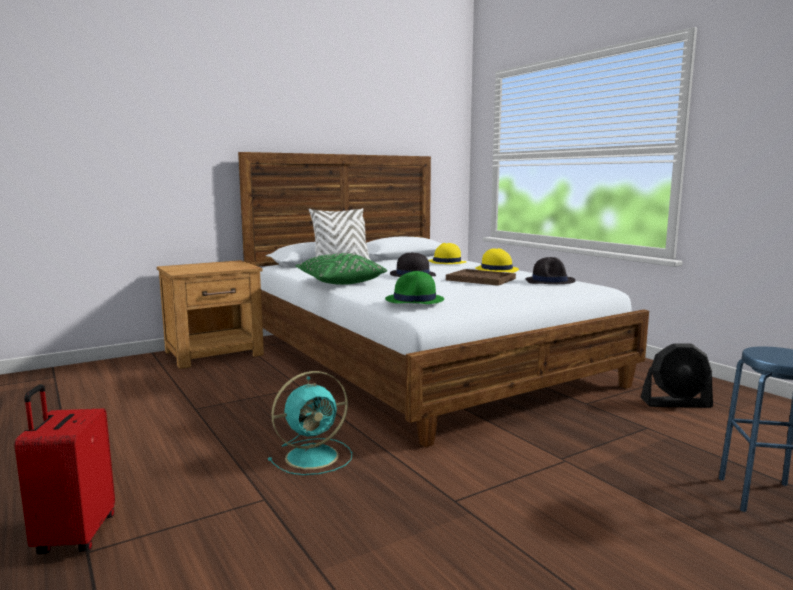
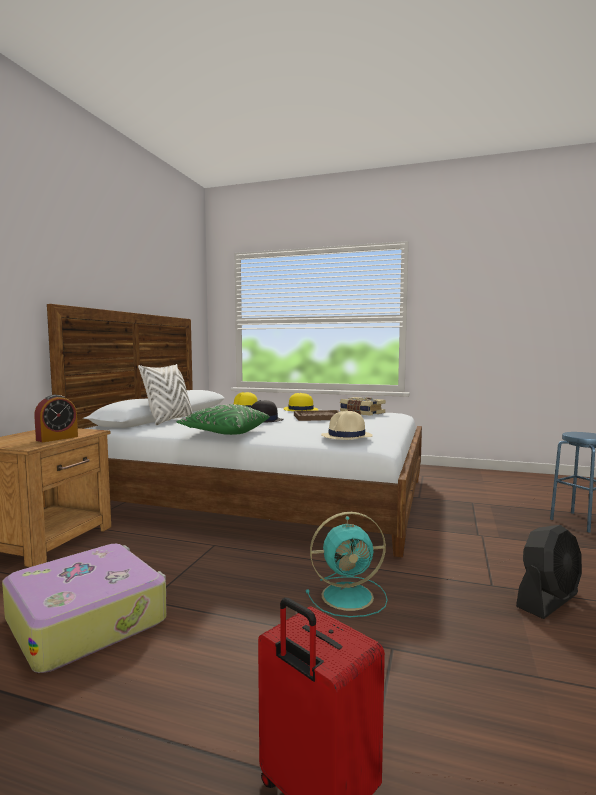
camera: 40 degrees left, 5 degrees down
turquoise fan [268,371,352,475] -> turquoise fan turned 60 degrees clockwise [306,512,388,617]
green hat [385,271,444,304] -> beige hat [321,411,373,440]
black hat [525,257,576,284] -> book [340,397,386,416]
black fan [641,343,713,408] -> black fan moved to [516,525,582,619]
none -> suitcase [2,544,167,673]
none -> alarm clock [34,395,78,442]

